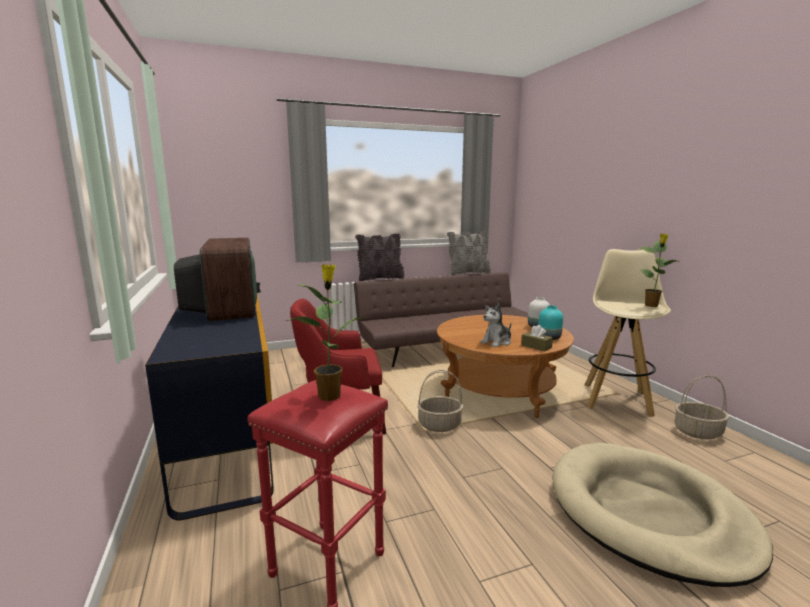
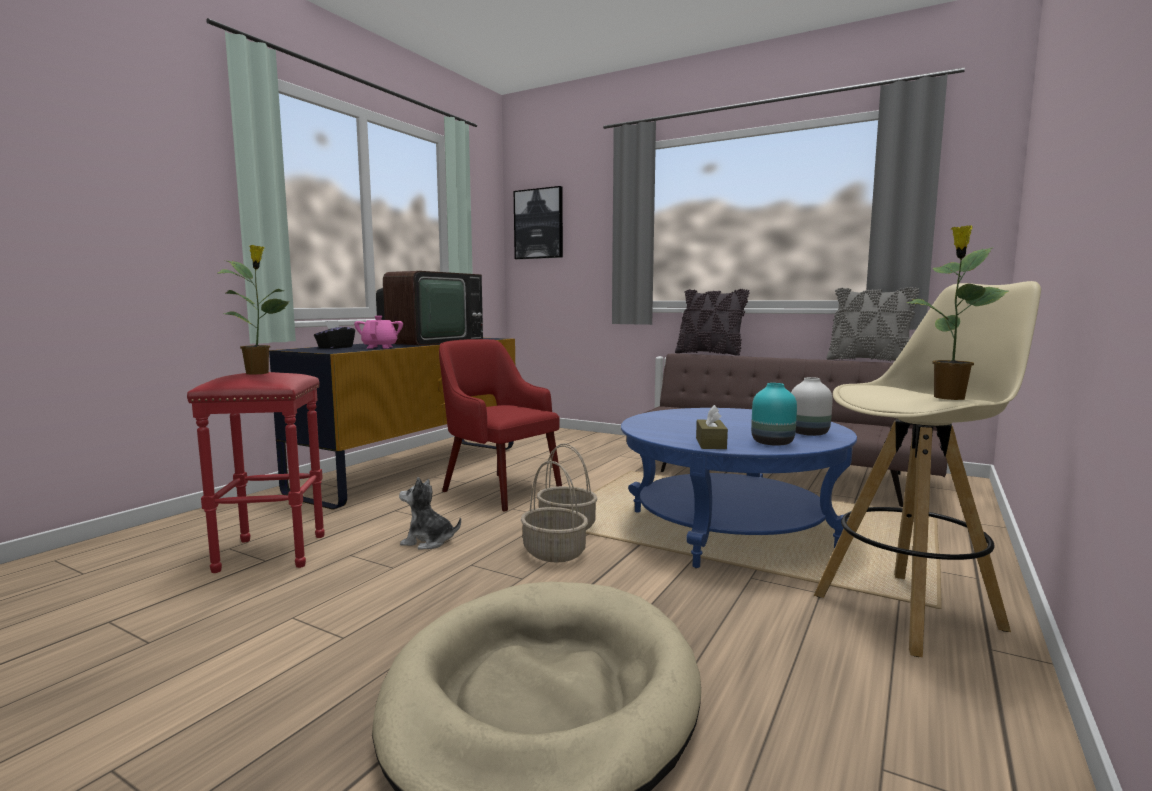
camera: 50 degrees right, 5 degrees down
brown coffee table [437,315,574,418] -> blue coffee table [621,408,857,568]
plush toy [481,303,511,347] -> plush toy moved to [399,477,461,550]
basket [675,375,729,439] -> basket moved to [521,461,588,563]
none -> black tissue box [314,320,355,349]
none -> pink teapot [354,316,403,349]
none -> picture [514,186,563,259]

